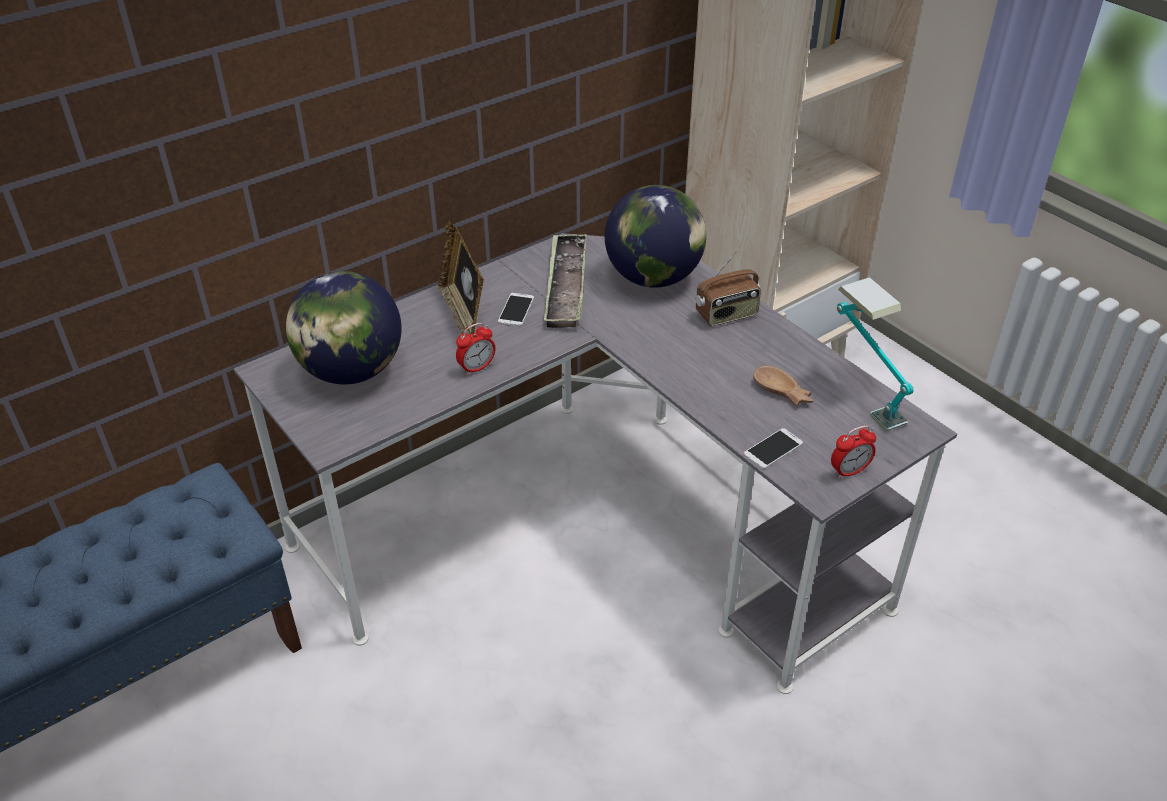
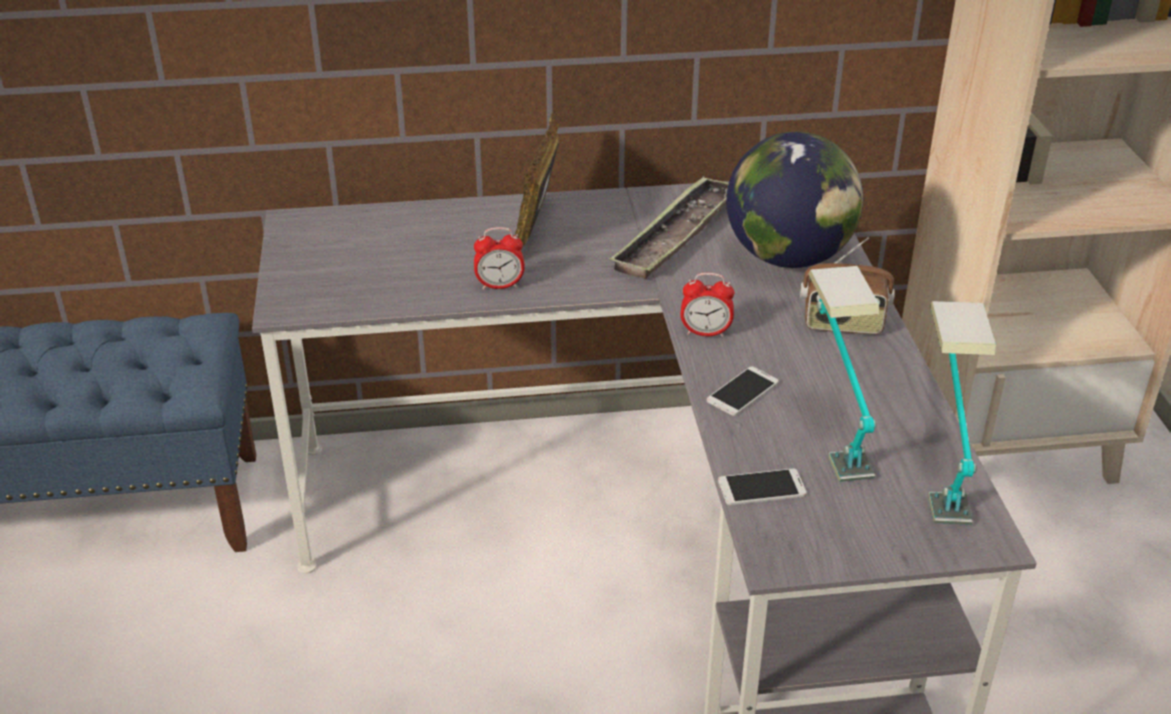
camera: 30 degrees right, 5 degrees down
globe [286,271,402,385] -> none
phone [498,293,534,327] -> phone moved to [707,367,779,416]
brown bowl [753,366,813,405] -> table lamp [808,266,880,482]
alarm clock [831,425,876,479] -> alarm clock moved to [681,273,734,337]

